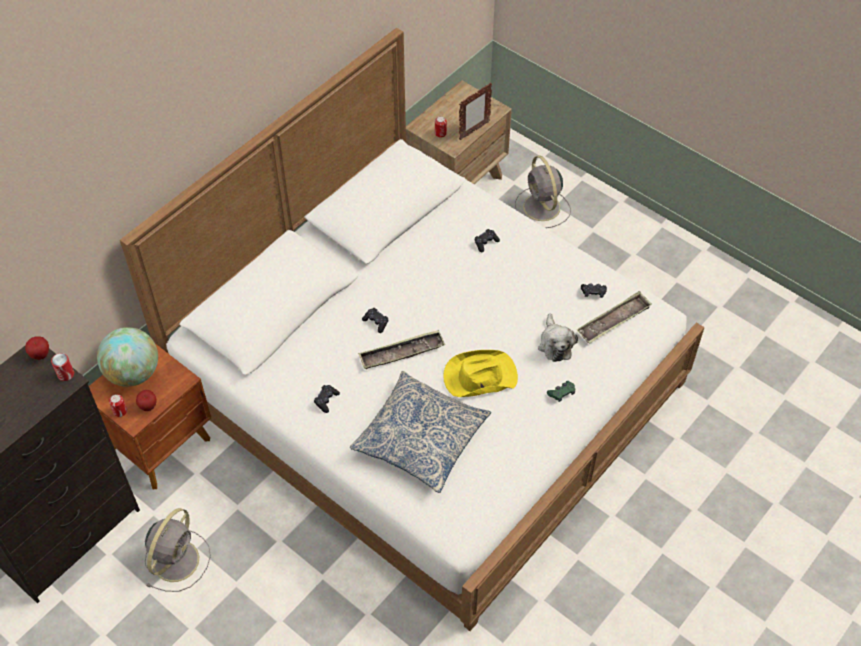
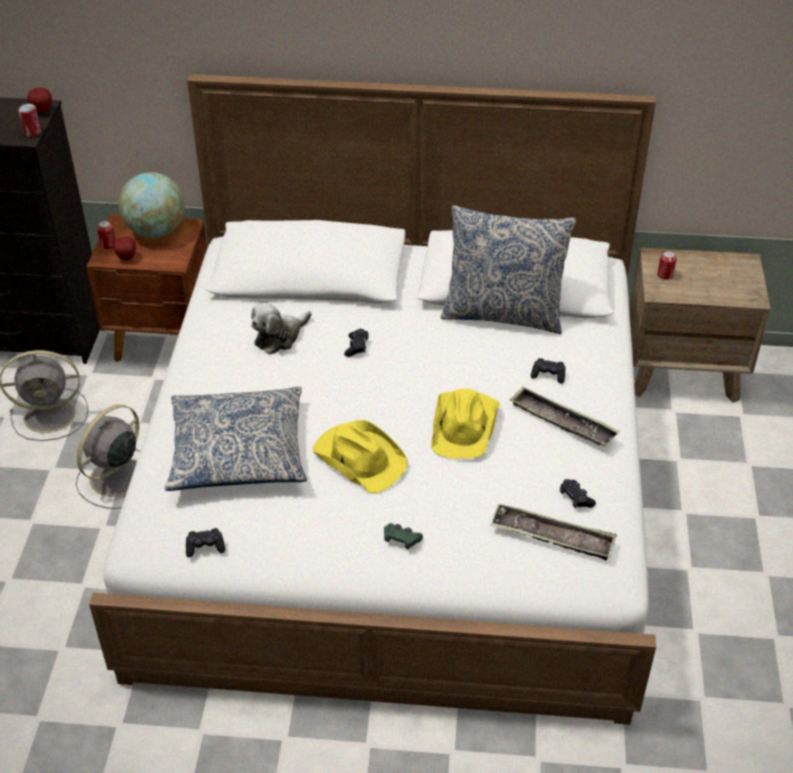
camera: 55 degrees right, 10 degrees down
black game controller [314,385,340,413] -> black game controller moved to [186,528,225,557]
tray [358,330,445,369] -> tray moved to [510,387,620,446]
picture frame [459,83,492,140] -> none
grey fan [515,155,571,228] -> grey fan moved to [76,404,140,509]
plush toy [538,313,578,362] -> plush toy moved to [251,303,311,355]
none -> yellow hat [431,389,500,459]
none -> pillow [441,205,576,334]

